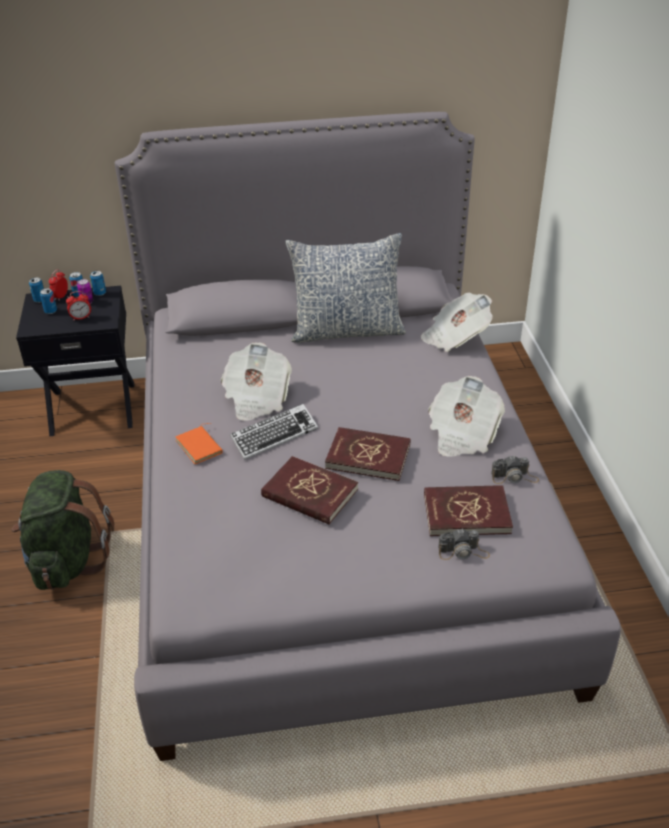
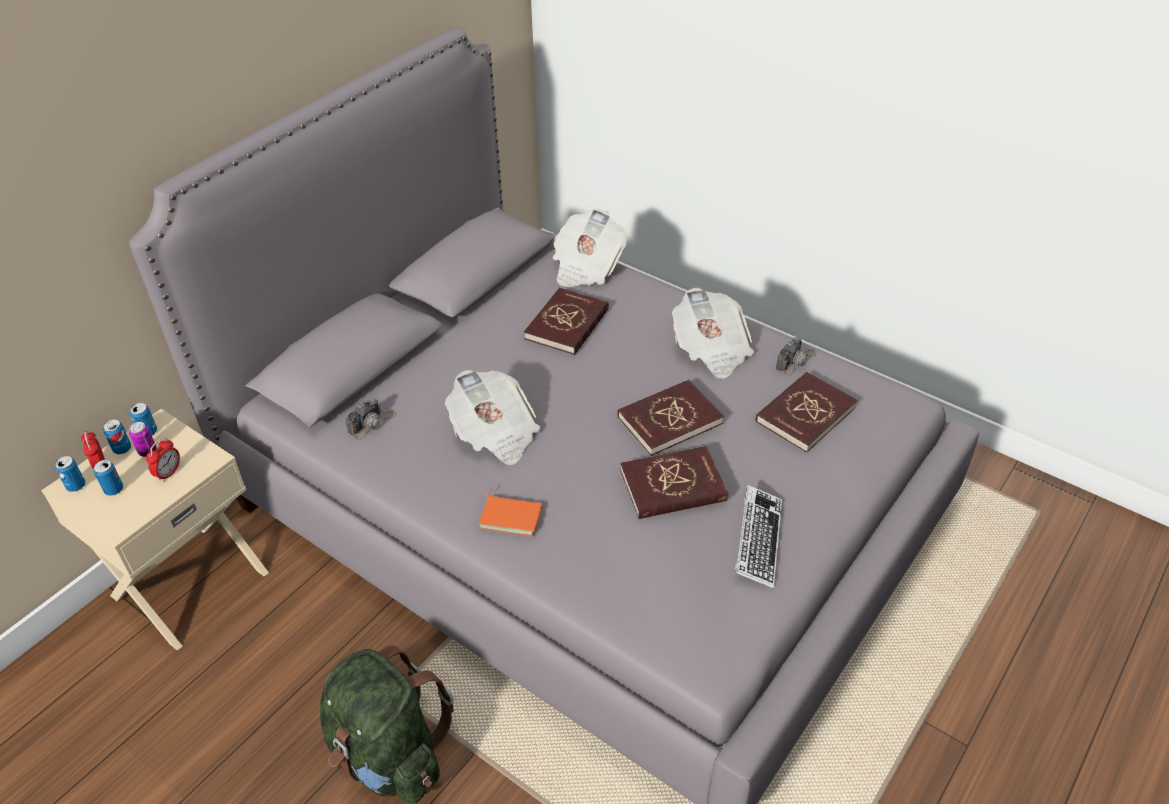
camera: 45 degrees left, 5 degrees up
black nightstand [16,286,134,436] -> beige nightstand [42,409,269,651]
keyboard [230,404,318,460] -> keyboard moved to [735,485,782,589]
pillow [285,233,406,343] -> none
camera [438,528,490,560] -> camera moved to [345,398,397,440]
none -> red book [524,288,609,355]

